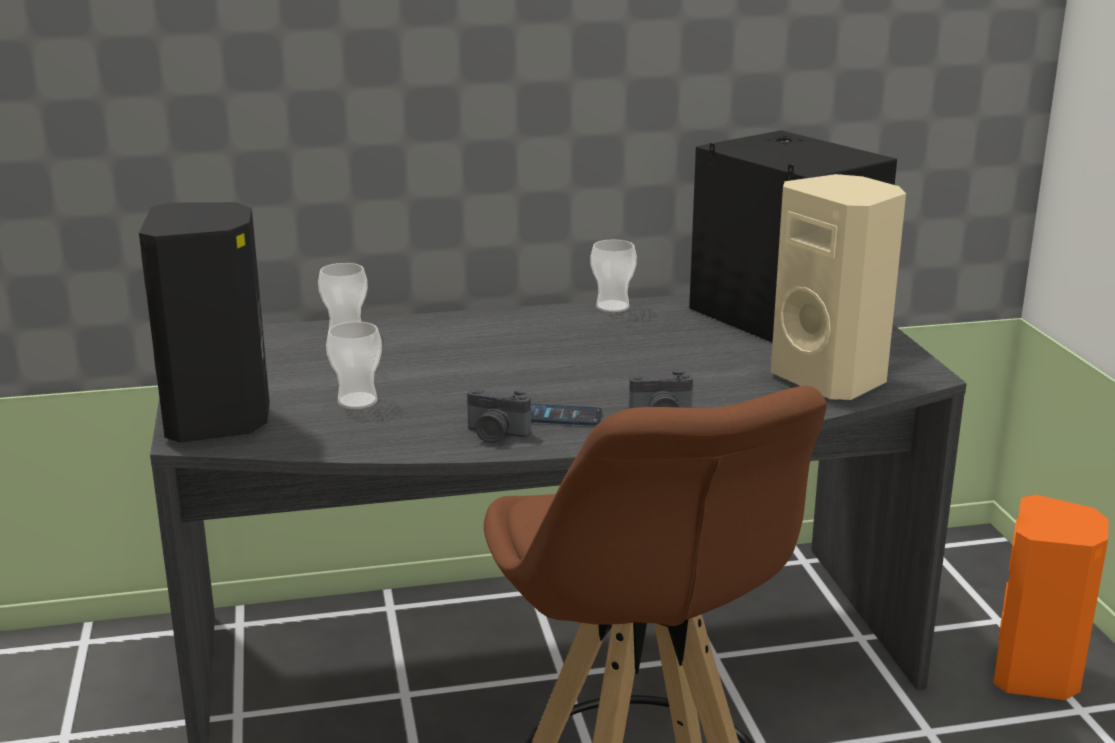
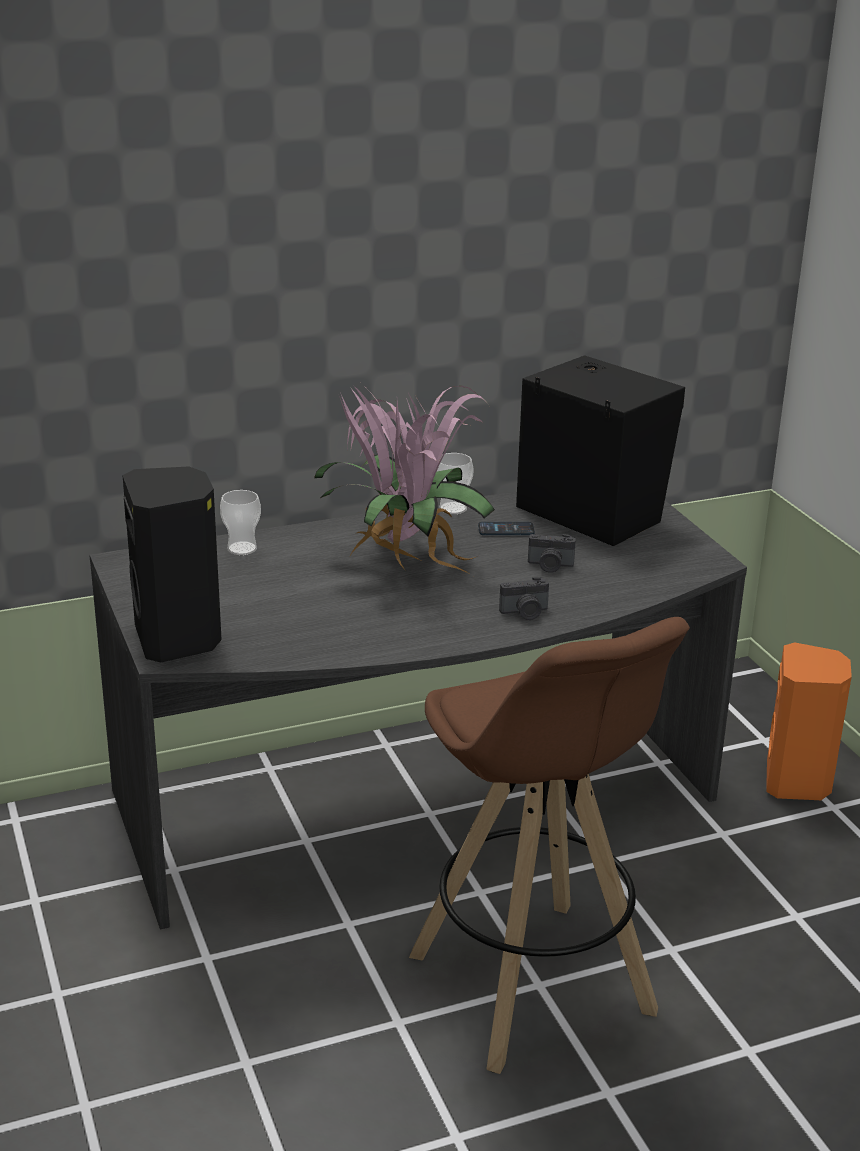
camera: 10 degrees left, 5 degrees up
cup [326,321,382,409] -> none
camera [467,389,531,443] -> camera moved to [528,534,576,573]
phone [531,404,602,426] -> phone moved to [478,522,535,535]
beige speaker [771,174,906,400] -> none
none -> potted plant [314,384,495,575]

